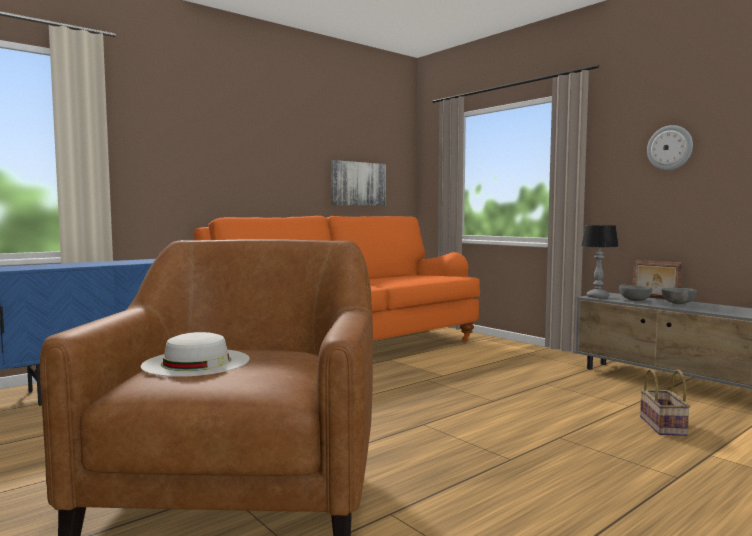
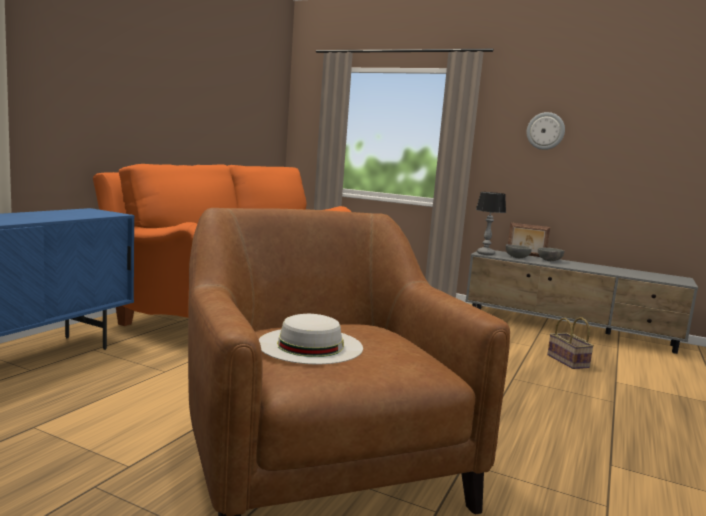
camera: 25 degrees left, 5 degrees up
picture [331,160,386,206] -> none

